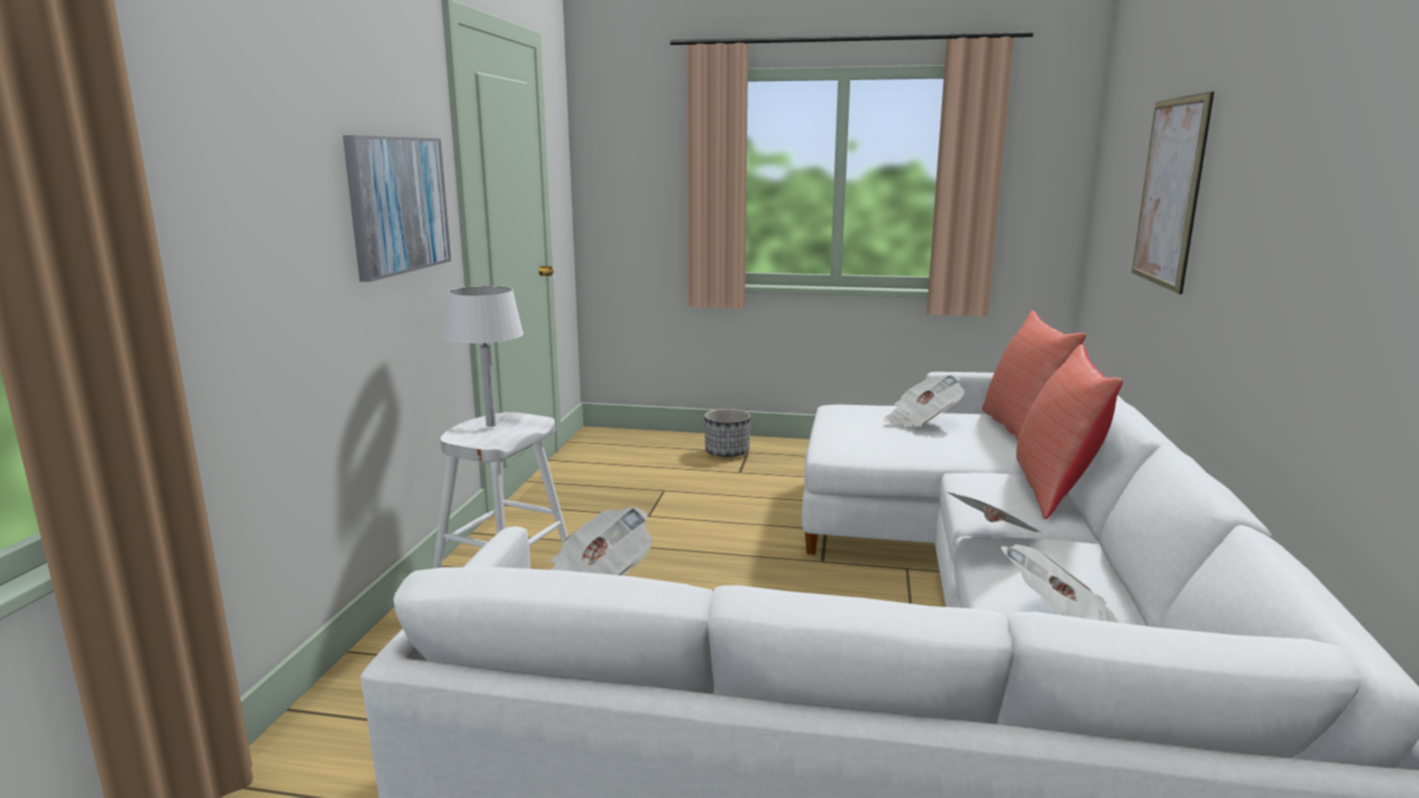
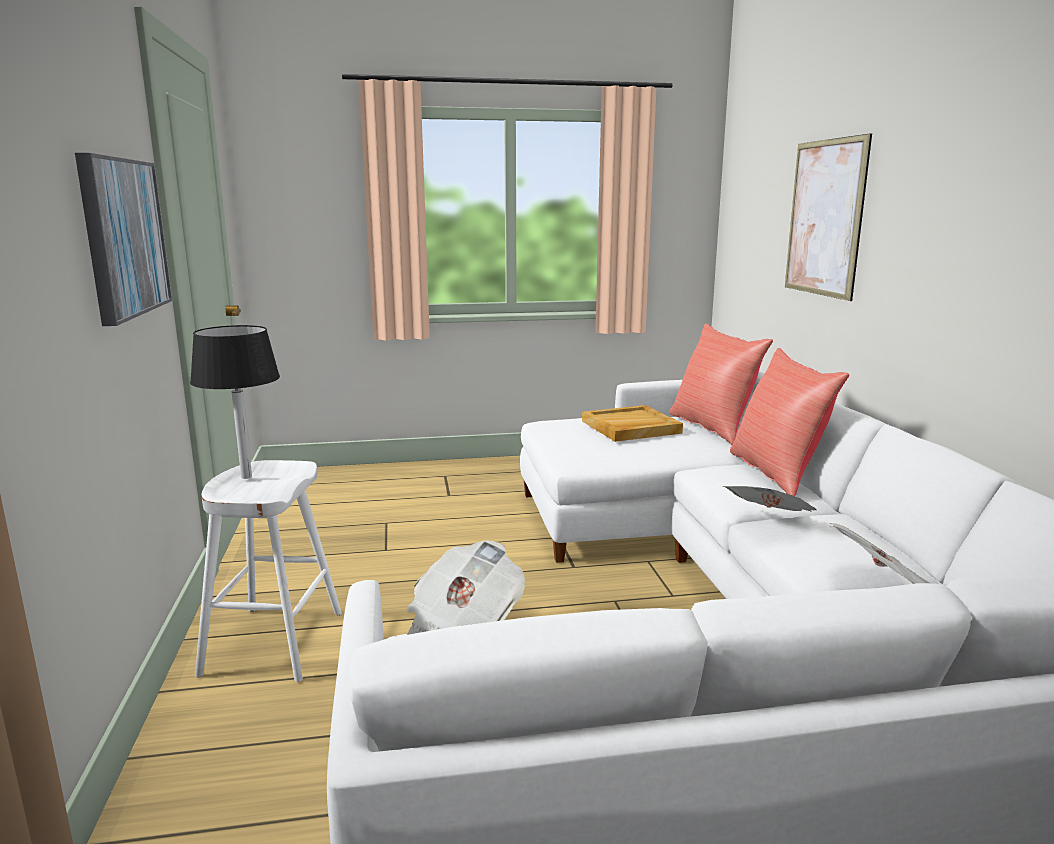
camera: 20 degrees left, 0 degrees up
white table lamp [444,286,524,427] -> black table lamp [190,325,280,479]
planter [704,409,751,457] -> none
newspaper [884,375,964,427] -> beige tray [582,405,683,442]

